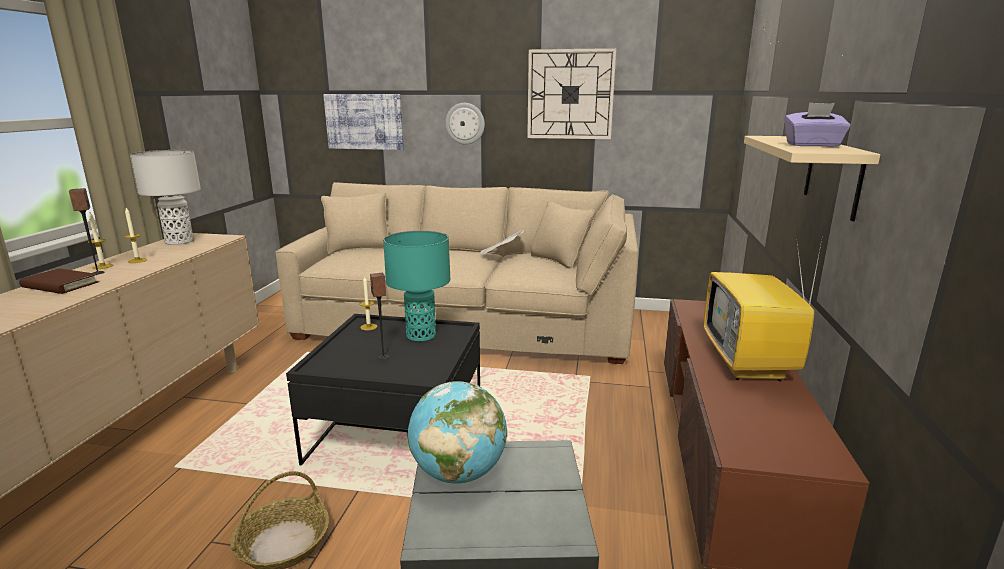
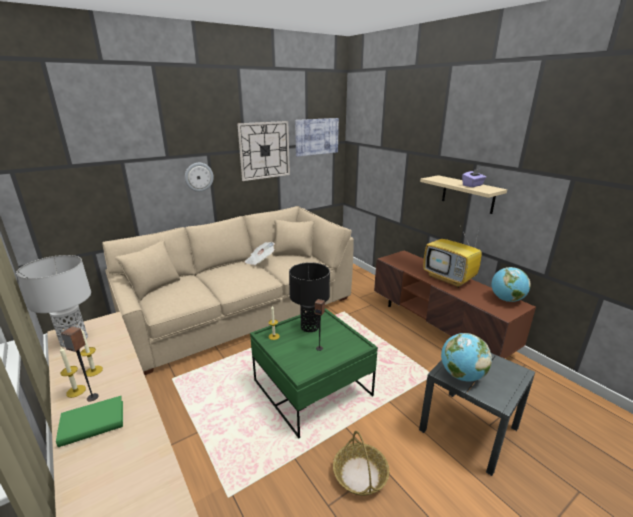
camera: 45 degrees left, 5 degrees up
brown book [19,268,99,294] -> green book [56,396,123,447]
black coffee table [286,314,480,466] -> green coffee table [250,308,378,438]
picture [323,94,404,150] -> picture moved to [295,118,339,157]
turquoise table lamp [383,230,450,341] -> black table lamp [289,262,330,332]
none -> globe [491,267,531,302]

